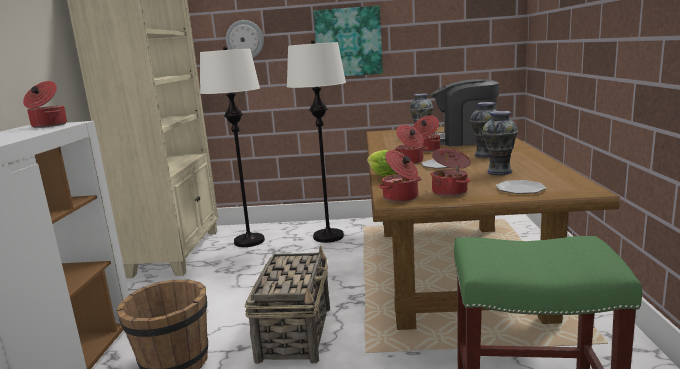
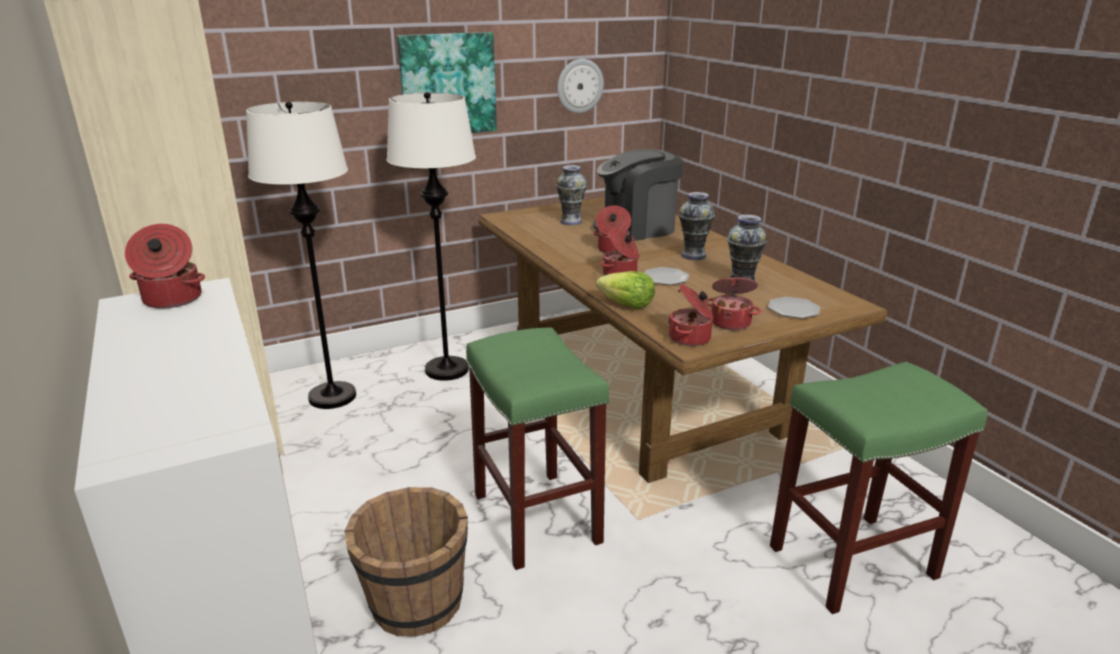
camera: 30 degrees left, 10 degrees up
wall clock [226,20,264,58] -> wall clock moved to [557,59,604,113]
basket [245,246,330,364] -> green stool [466,327,609,570]

